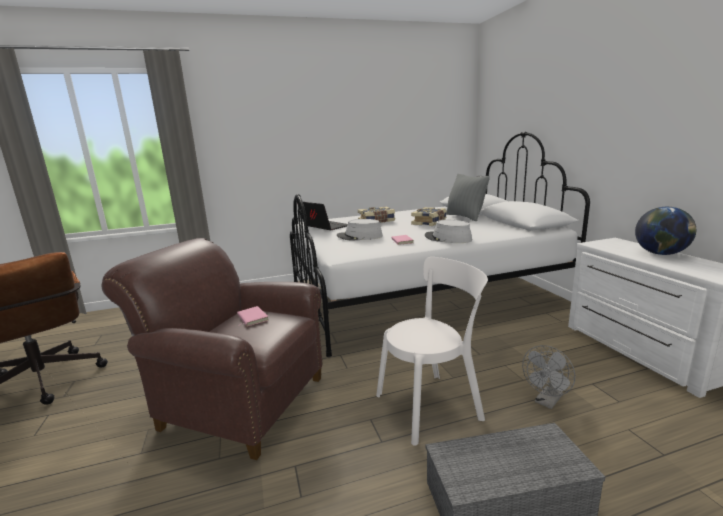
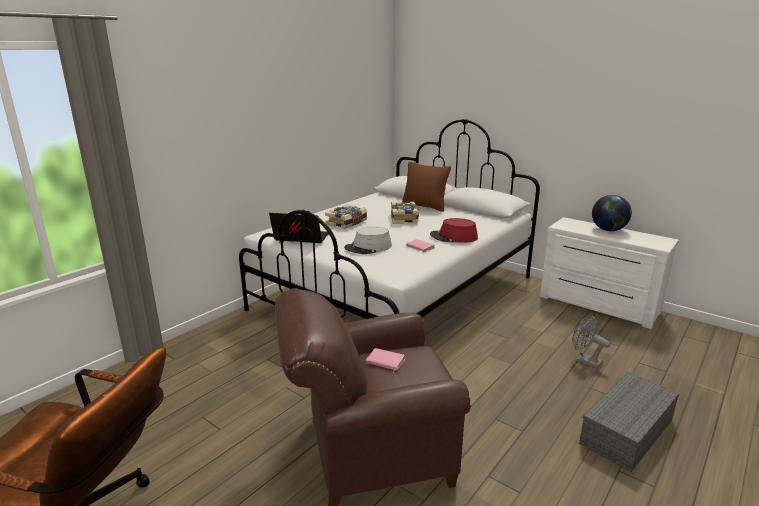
camera: 35 degrees left, 5 degrees up
white chair [376,257,488,446] -> none
grey hat [425,220,472,243] -> red hat [430,218,478,243]
grey pillow [446,174,490,221] -> brown pillow [402,162,451,212]
grey fan [522,345,575,409] -> grey fan turned 120 degrees clockwise [572,316,610,368]

